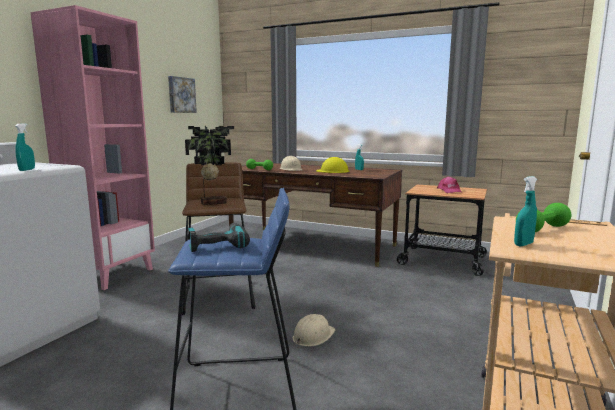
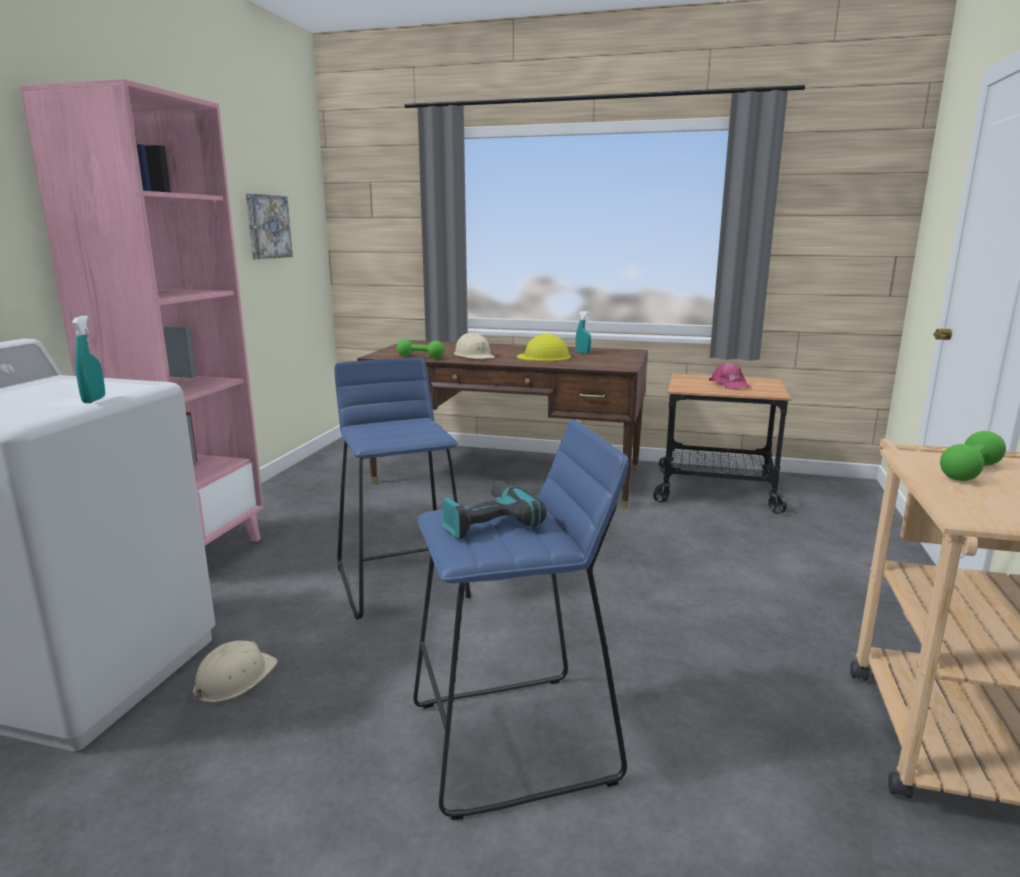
camera: 10 degrees left, 5 degrees up
brown stool [182,163,255,315] -> blue stool [335,357,471,620]
potted plant [185,126,234,205] -> none
beige hard hat [293,314,335,347] -> beige hard hat moved to [193,640,278,703]
turquoise spray bottle [514,176,537,247] -> none

